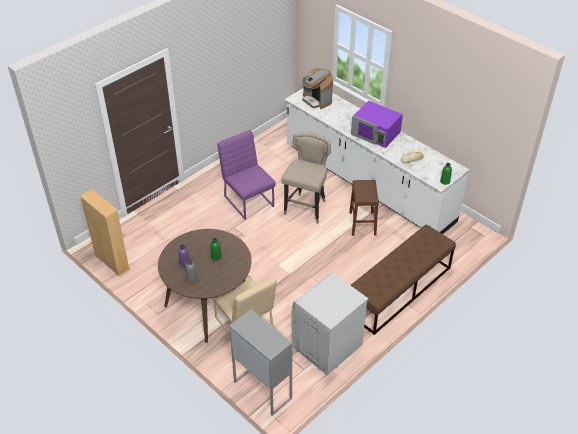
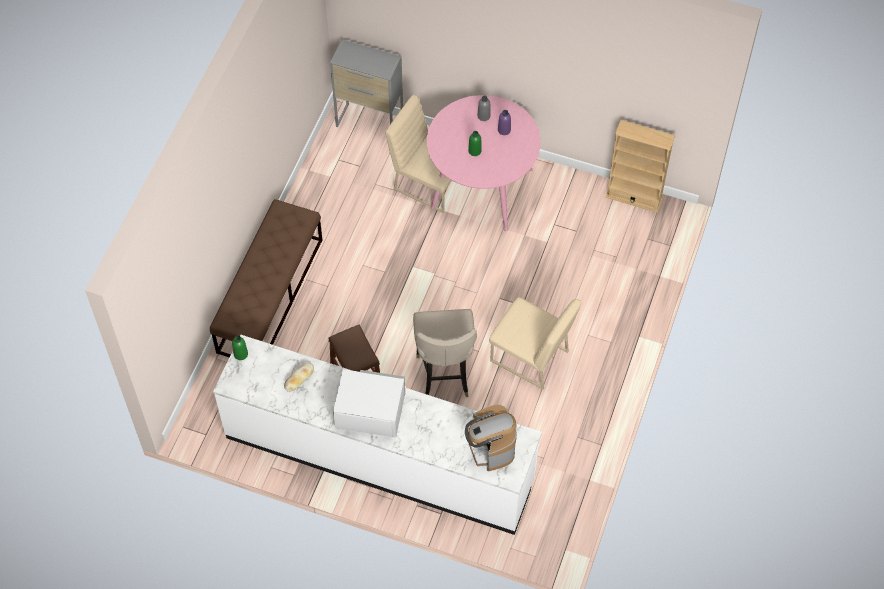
camera: 155 degrees right, 15 degrees up
brown dining table [158,229,252,343] -> pink dining table [427,95,541,231]
purple chair [217,130,276,220] -> beige chair [489,297,581,389]
white washing machine [291,272,368,375] -> none
coffee machine [302,68,333,109] -> coffee machine turned 135 degrees counterclockwise [465,404,517,471]
purple microwave [351,101,403,148] -> white microwave [333,369,405,438]

